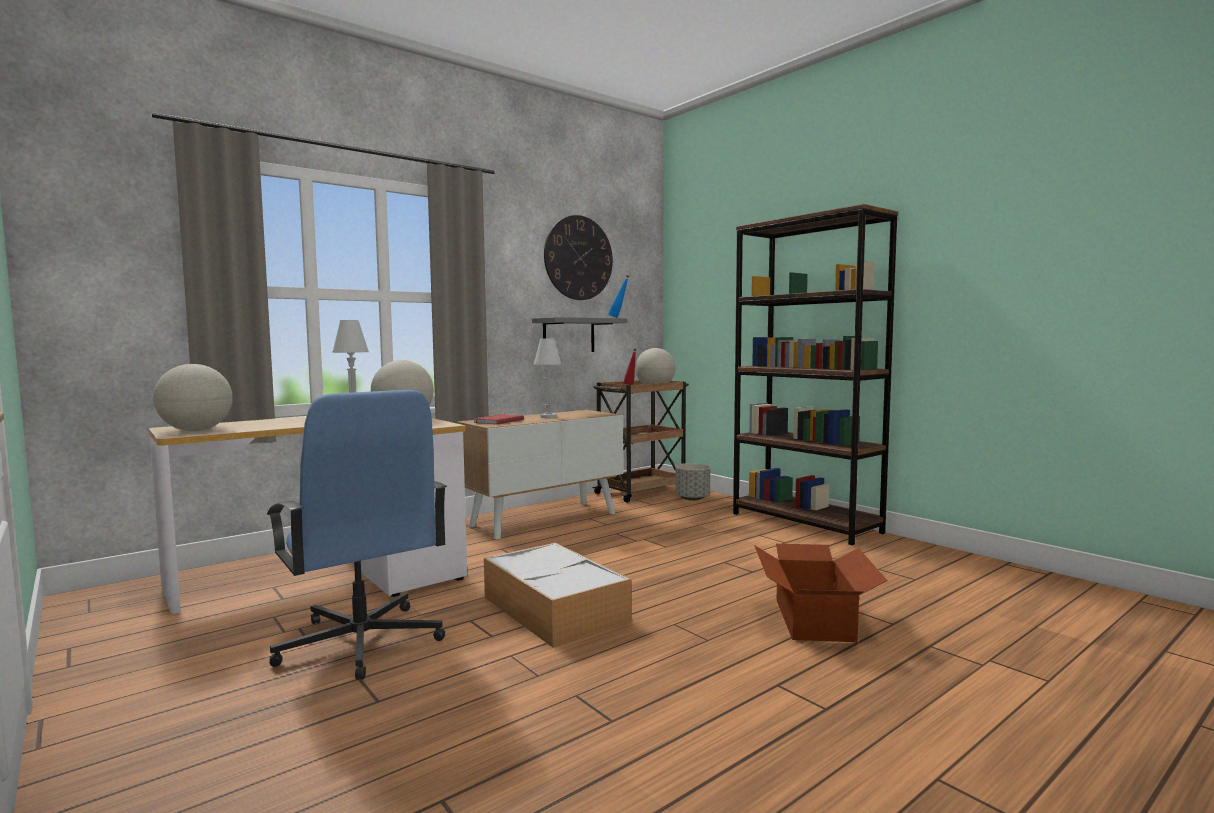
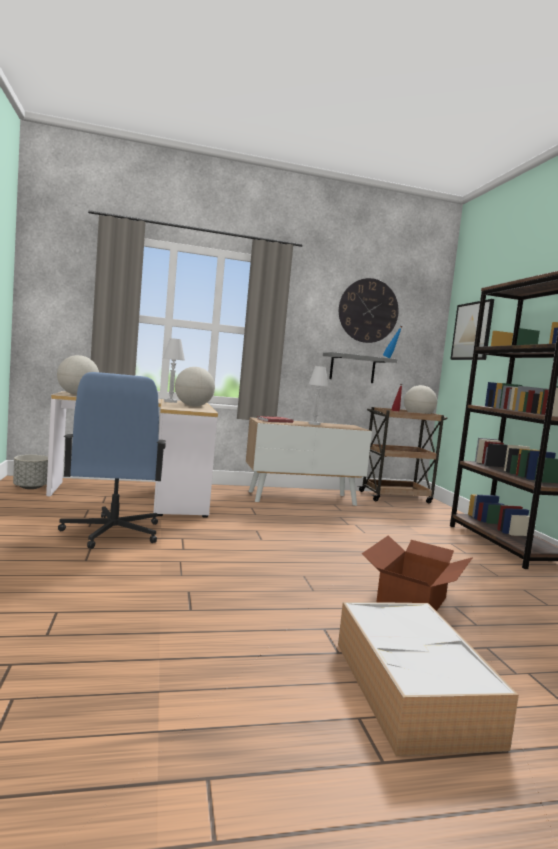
camera: 25 degrees right, 0 degrees up
storage box [484,543,631,648] -> storage box moved to [338,602,519,756]
grey planter [675,463,710,501] -> grey planter moved to [13,455,48,489]
none -> picture [450,299,494,360]

